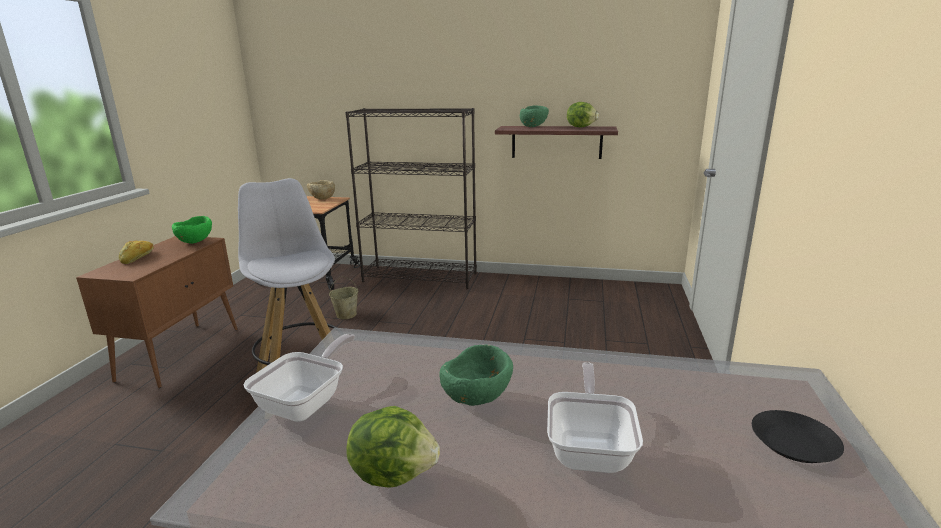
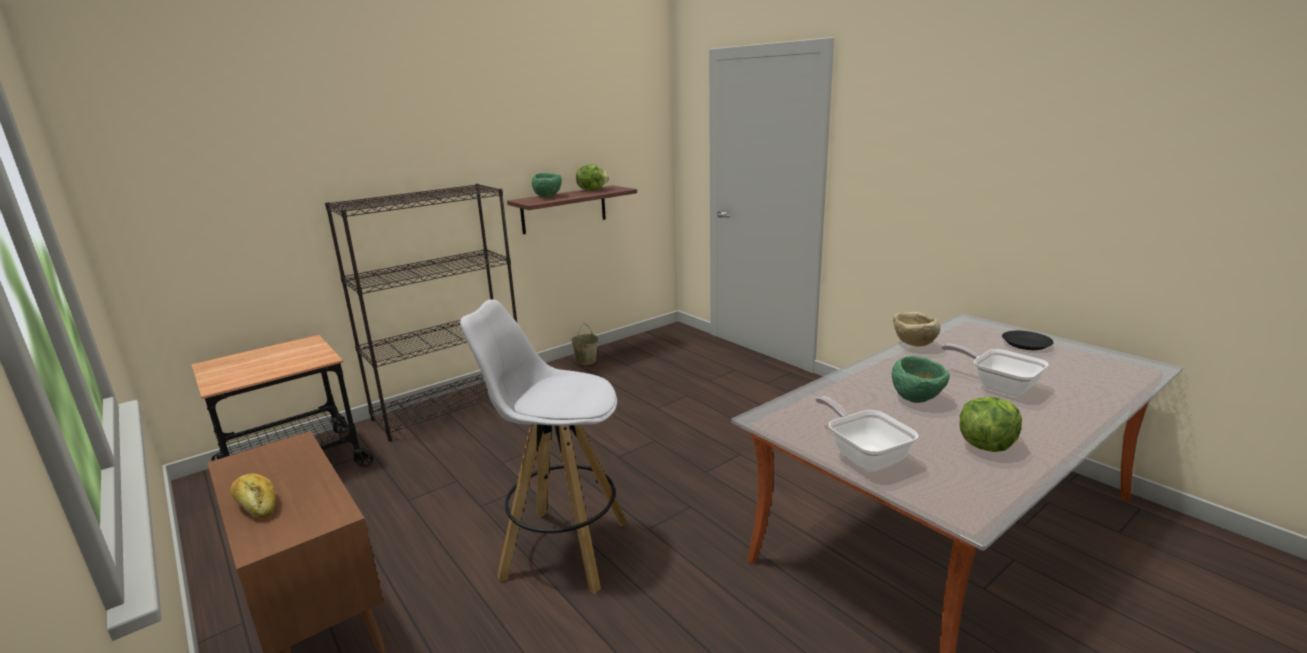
camera: 50 degrees left, 0 degrees up
green bowl [172,216,212,244] -> none
beige bowl [307,180,335,200] -> beige bowl moved to [893,312,940,347]
beige bucket [329,276,358,319] -> beige bucket moved to [571,324,599,365]

